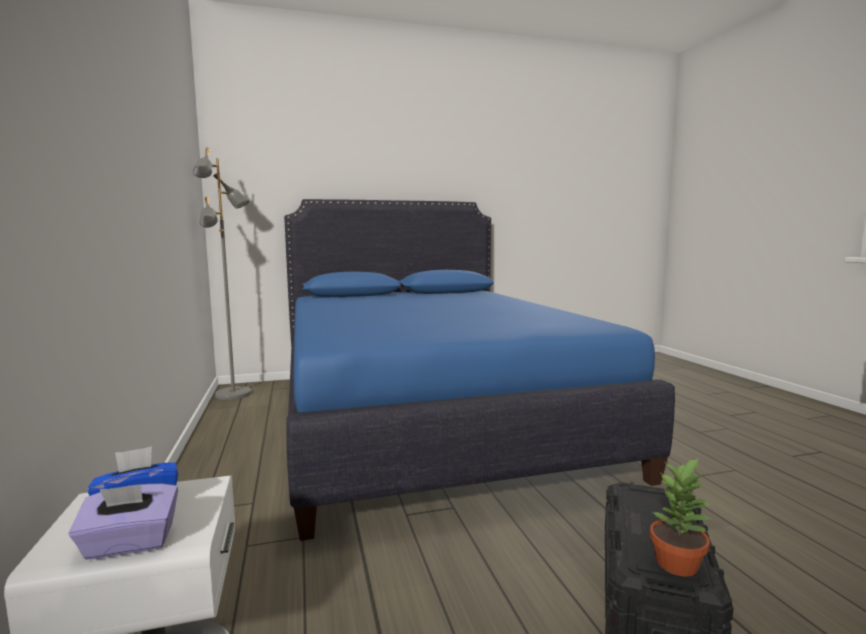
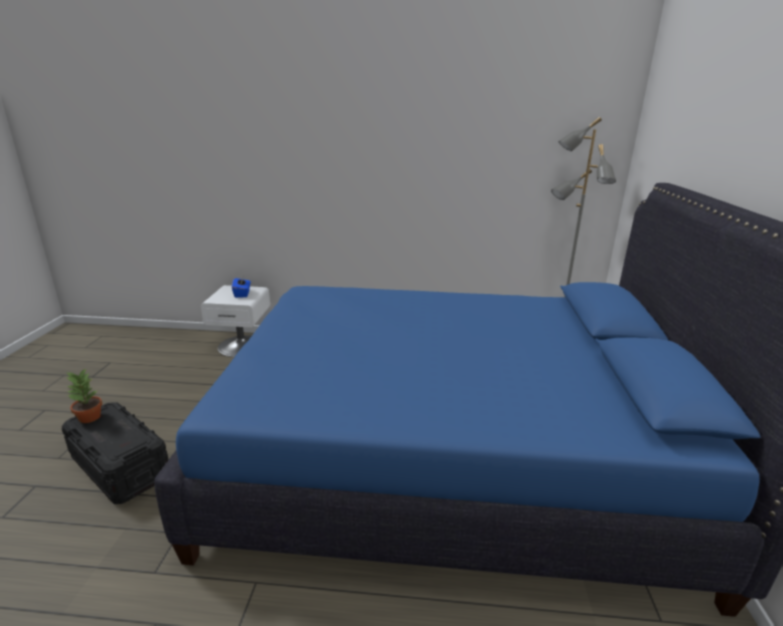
camera: 110 degrees right, 15 degrees up
purple tissue box [69,484,178,560] -> none

